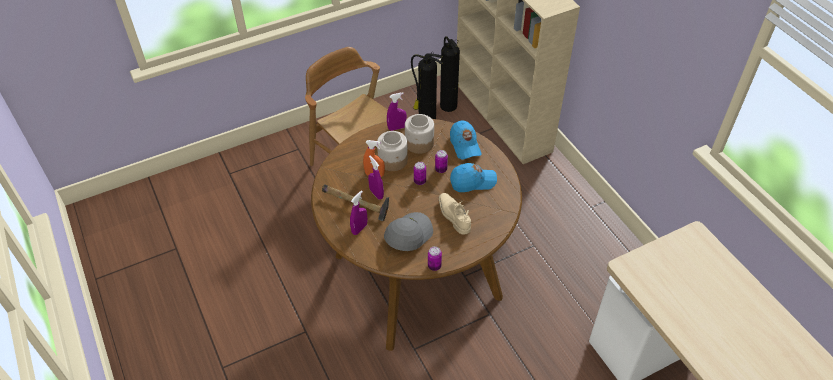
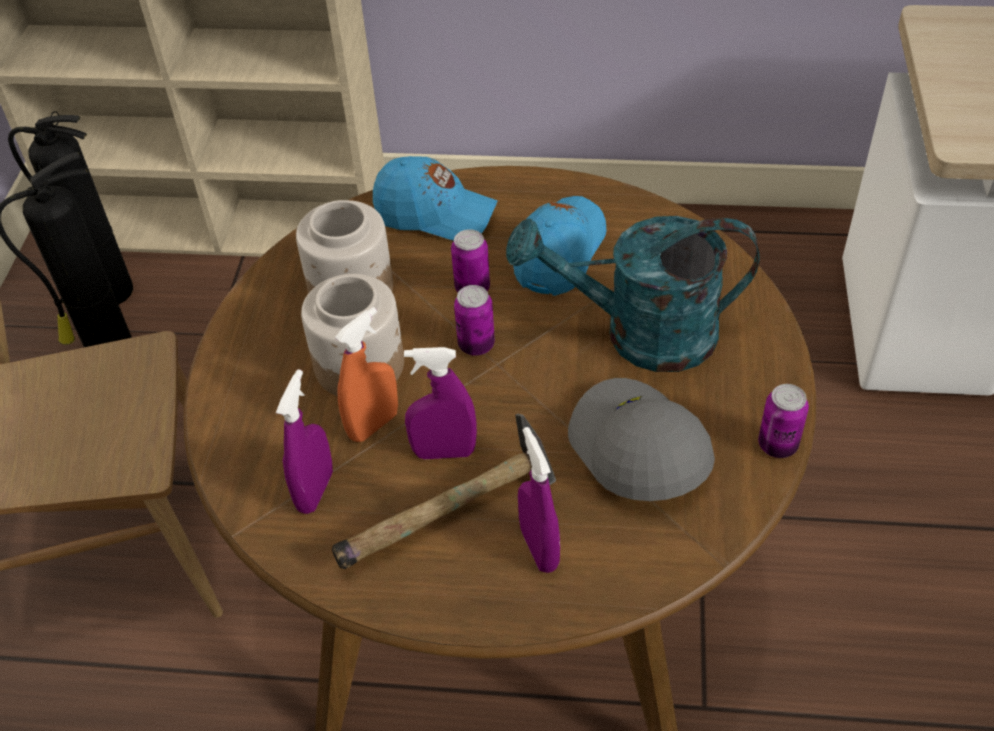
camera: 55 degrees left, 0 degrees up
purple spray bottle [387,92,407,131] -> purple spray bottle moved to [276,369,333,514]
beige shoe [439,193,471,234] -> turquoise watering can [506,216,760,372]

